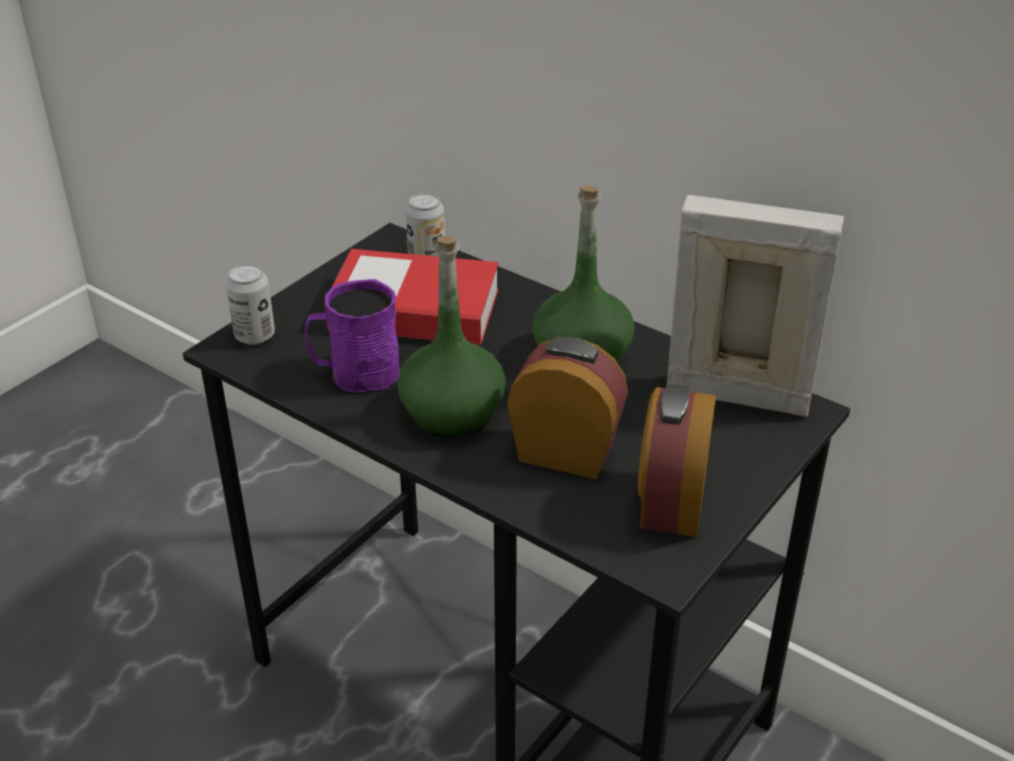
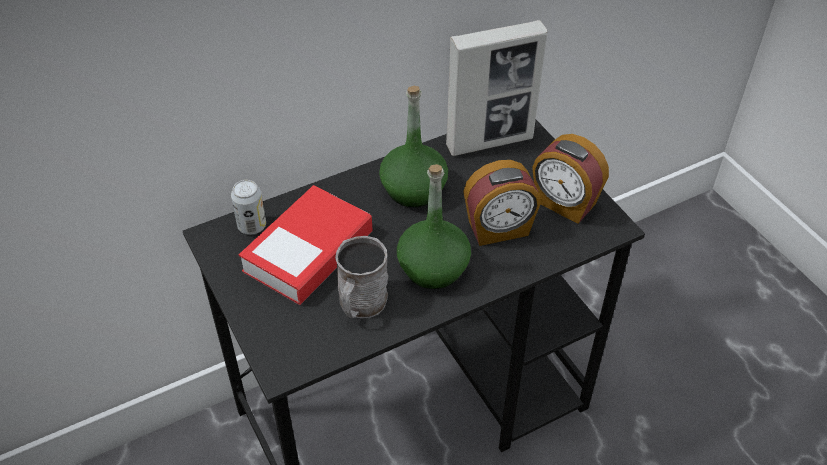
camera: 65 degrees left, 10 degrees up
can [226,264,275,345] -> none
purple mug [305,279,400,392] -> grey mug [335,236,388,319]
alarm clock [507,337,628,479] -> alarm clock turned 150 degrees counterclockwise [463,160,541,246]
picture frame [667,195,844,417] -> picture frame turned 150 degrees counterclockwise [446,20,547,156]

